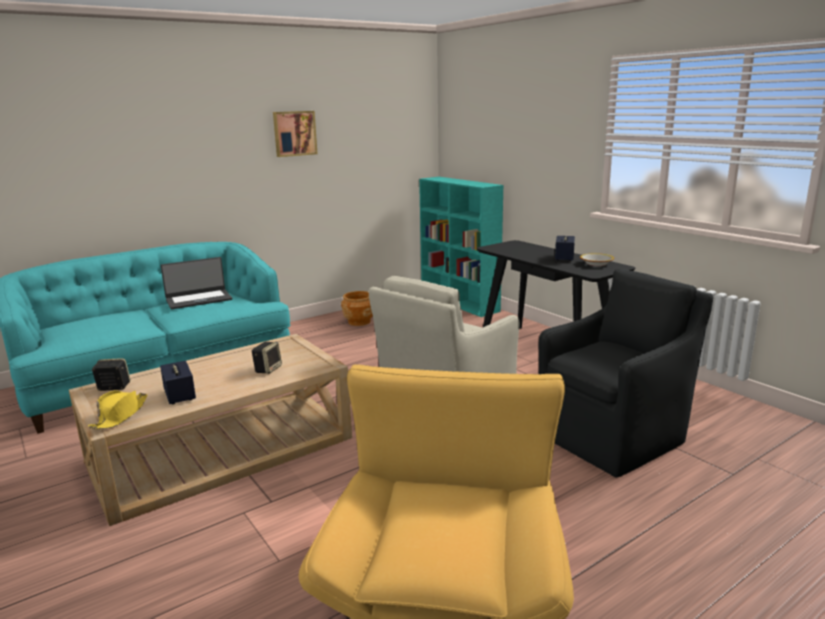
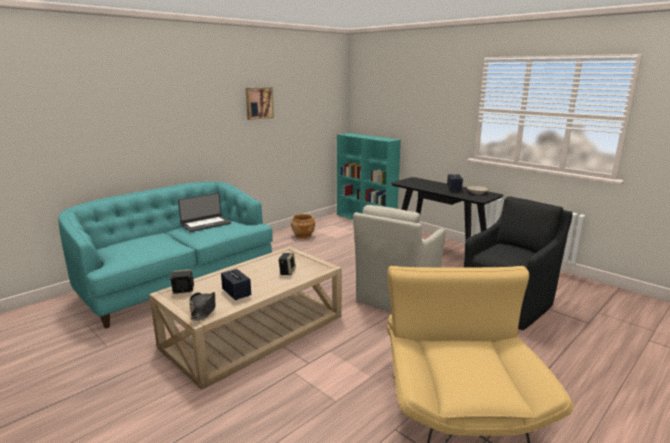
camera: 10 degrees left, 0 degrees up
yellow hat [88,390,147,429] -> black hat [189,292,216,321]

